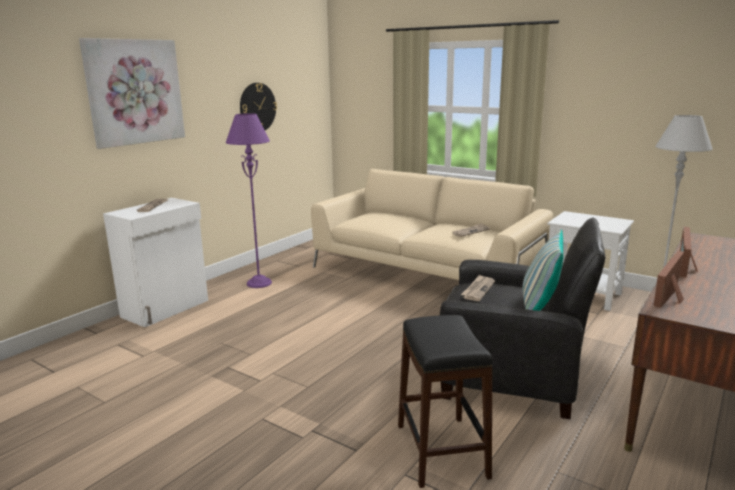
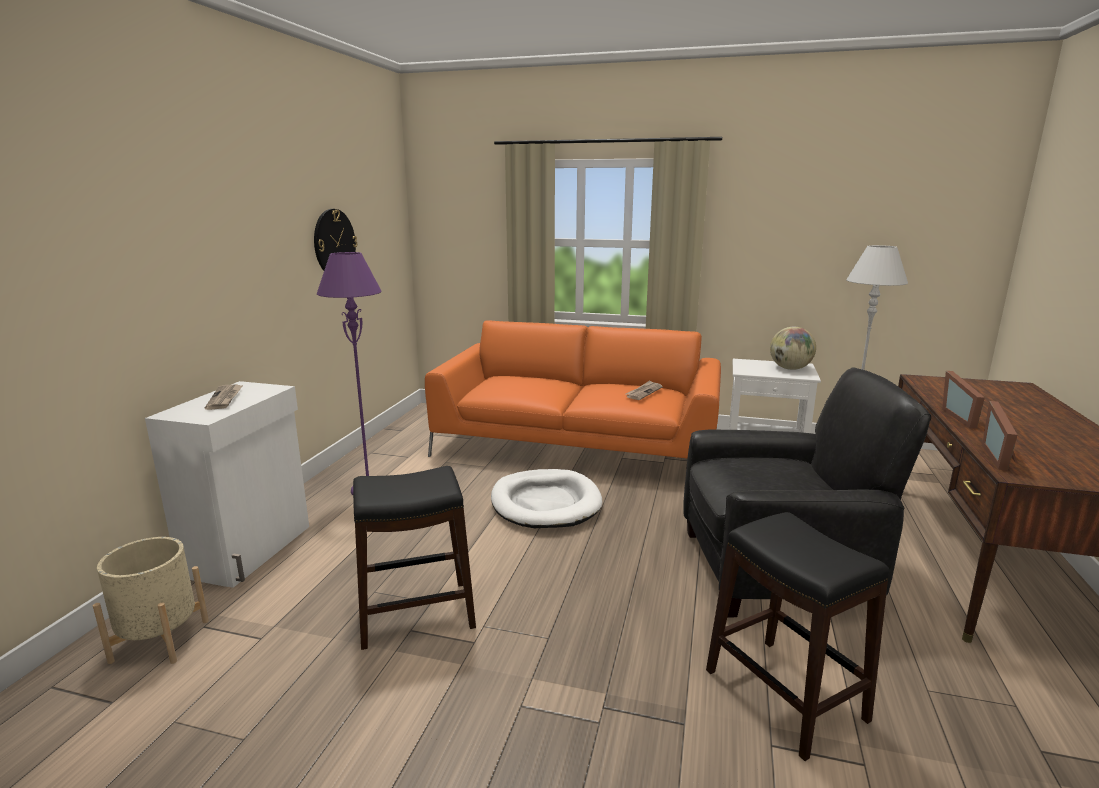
camera: 20 degrees left, 0 degrees up
picture [79,38,185,149] -> none
beige sofa [311,169,553,280] -> orange sofa [425,320,721,459]
newspaper [461,274,495,301] -> none
pillow [522,229,564,311] -> none
none -> beige planter [93,537,209,664]
none -> black stool [353,466,476,650]
none -> white dog bed [491,469,602,528]
none -> globe [770,327,816,370]

